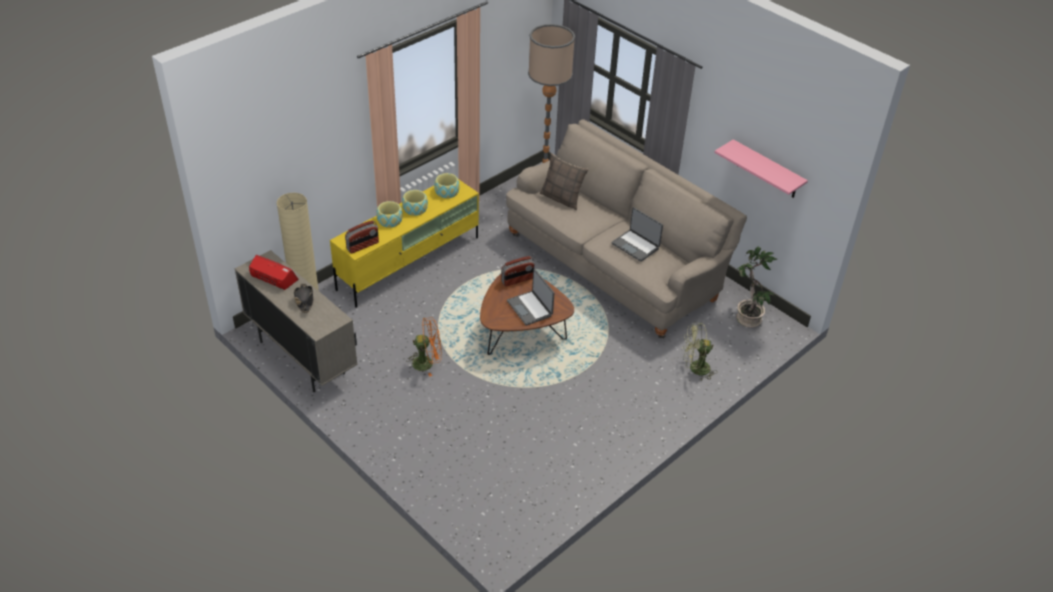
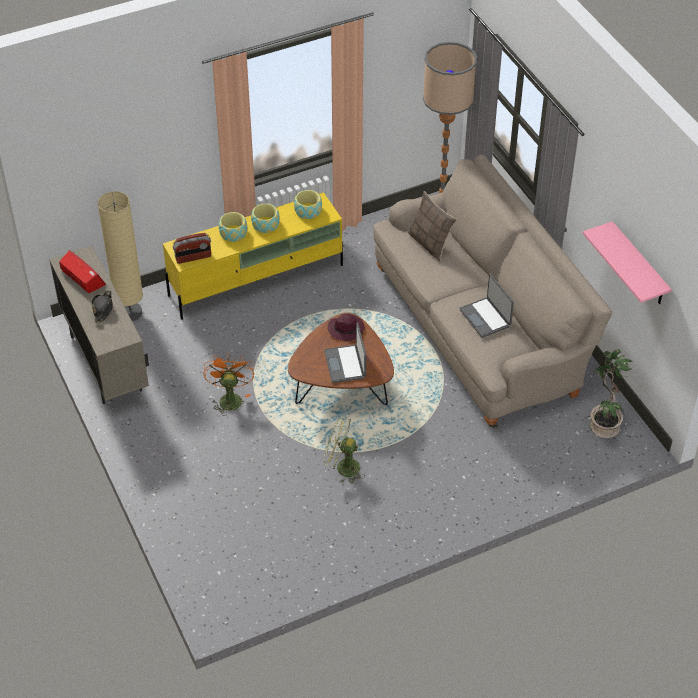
camera: 20 degrees right, 5 degrees up
orange fan [406,317,442,376] -> orange fan turned 105 degrees counterclockwise [203,353,254,416]
radio [501,256,535,287] -> purple hat [328,314,365,341]
green fan [683,323,716,381] -> green fan moved to [324,417,364,484]

